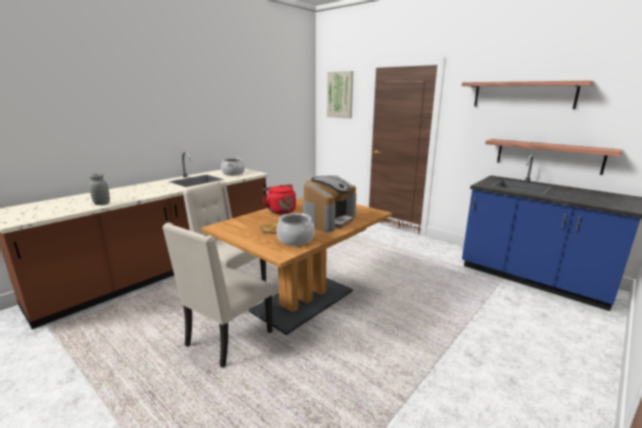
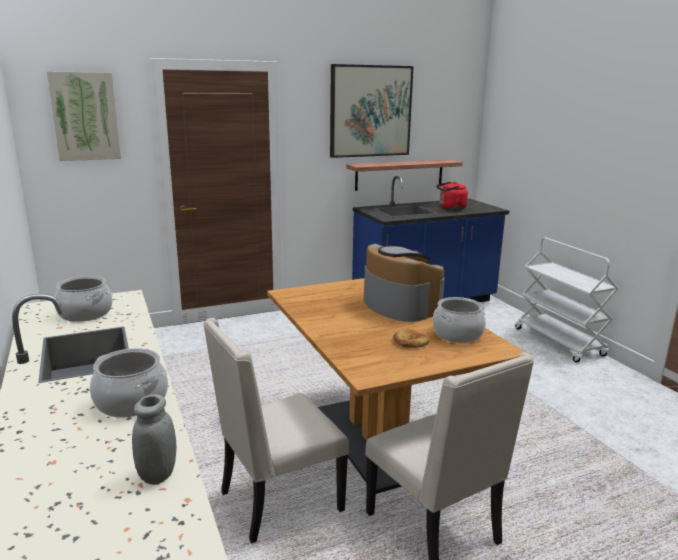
camera: 65 degrees left, 0 degrees up
red kettle [262,184,296,214] -> red kettle moved to [436,182,468,210]
shelf [462,80,594,109] -> picture [330,64,414,158]
none -> cooking pot [90,348,168,418]
none -> white cart [515,237,619,363]

